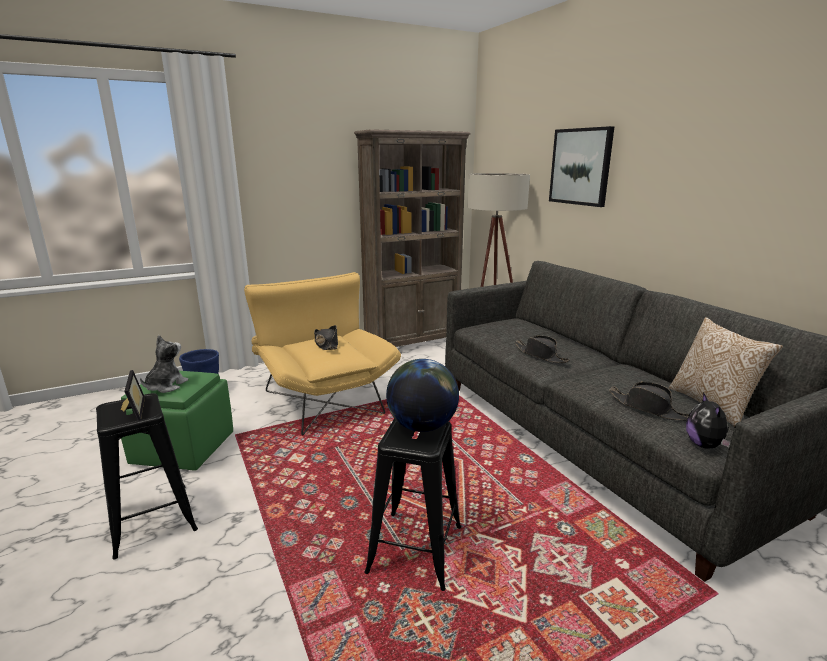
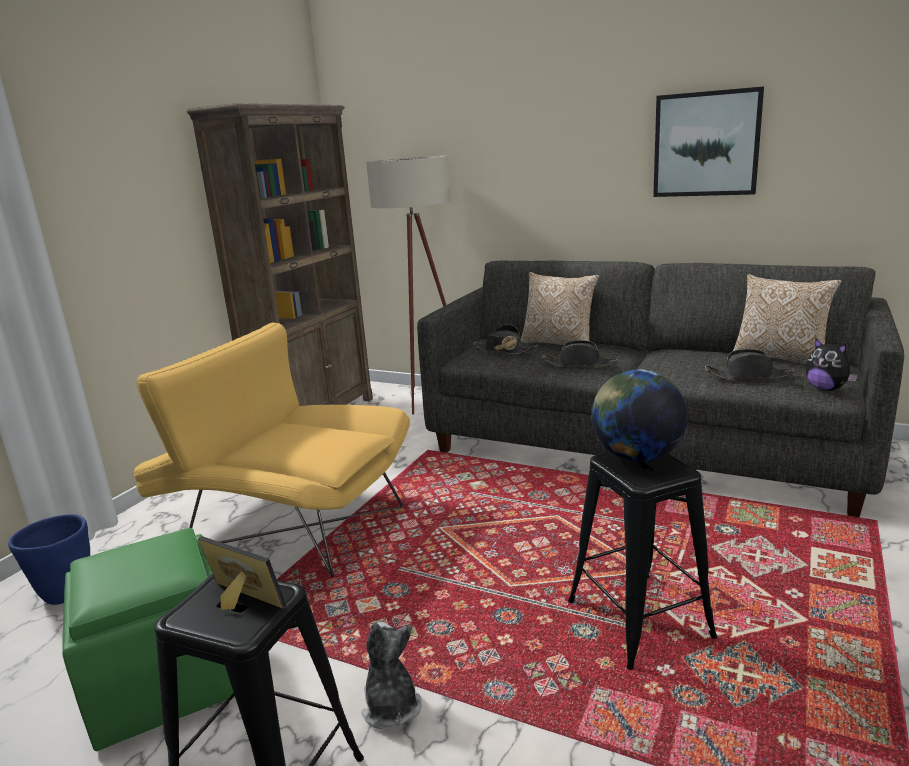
camera: 35 degrees left, 0 degrees up
plush toy [140,335,188,393] -> plush toy moved to [361,622,422,729]
black hat [314,325,338,350] -> black hat moved to [472,324,538,354]
picture [549,126,615,207] -> picture moved to [653,86,764,197]
none -> pillow [521,272,599,345]

